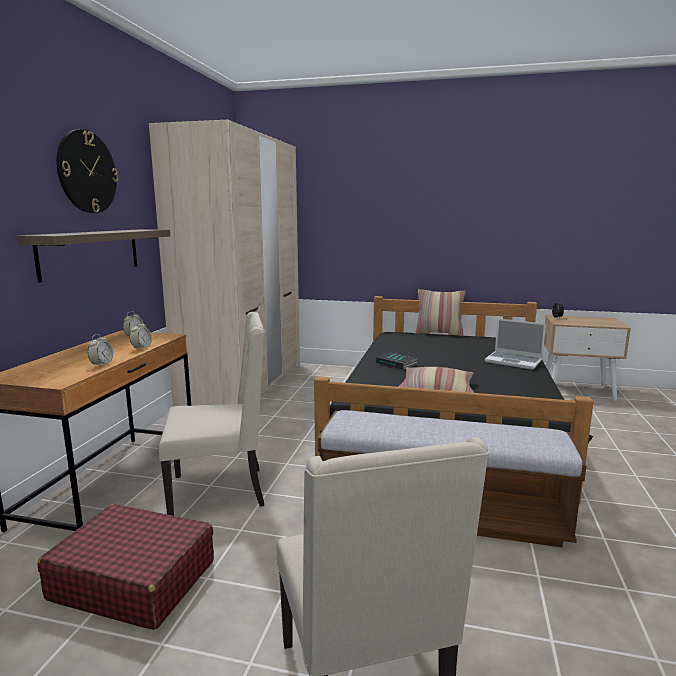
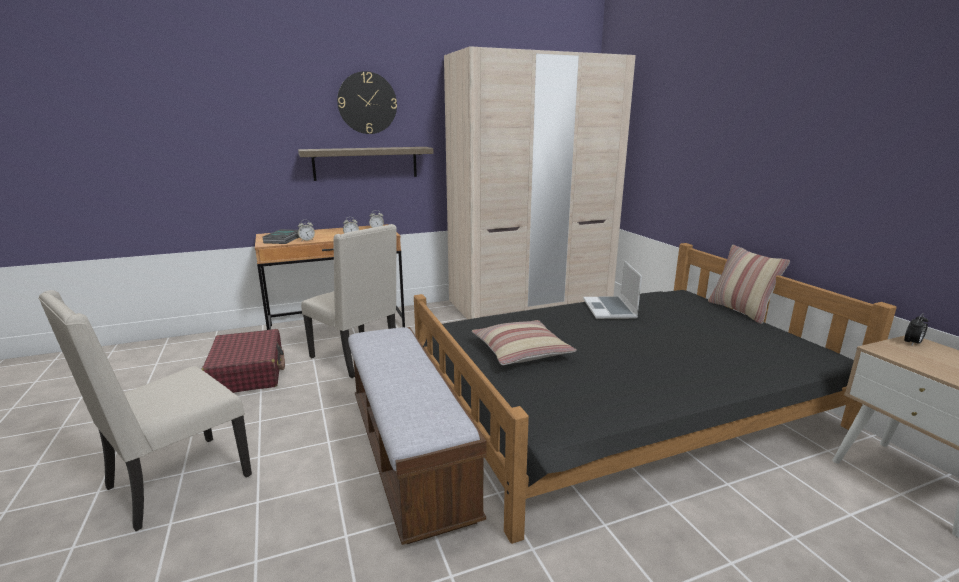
camera: 55 degrees right, 5 degrees up
book [376,352,417,370] -> book moved to [262,229,300,244]
laptop [485,318,546,370] -> laptop moved to [583,260,642,319]

